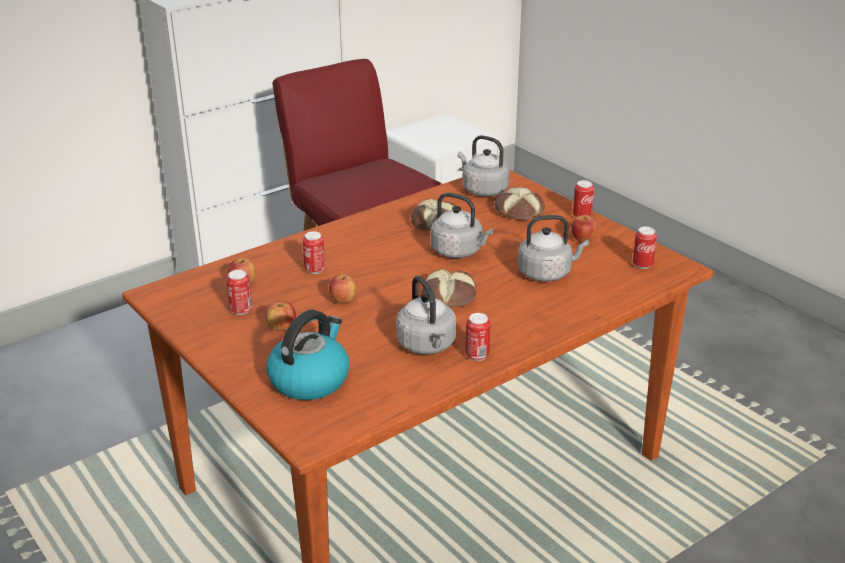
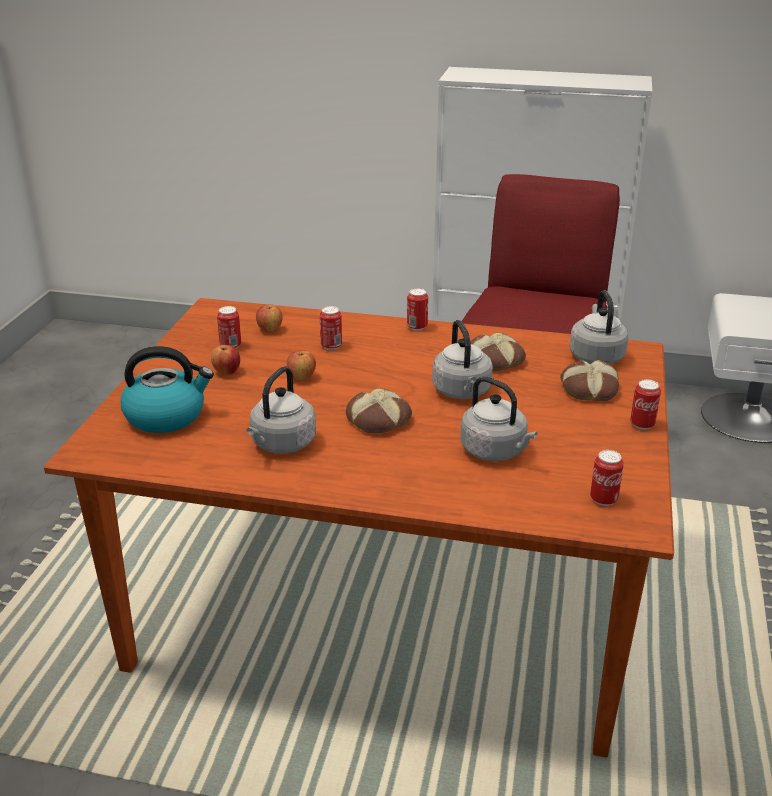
camera: 50 degrees right, 0 degrees up
can [466,313,490,361] -> can moved to [407,288,428,331]
apple [571,215,597,242] -> none

